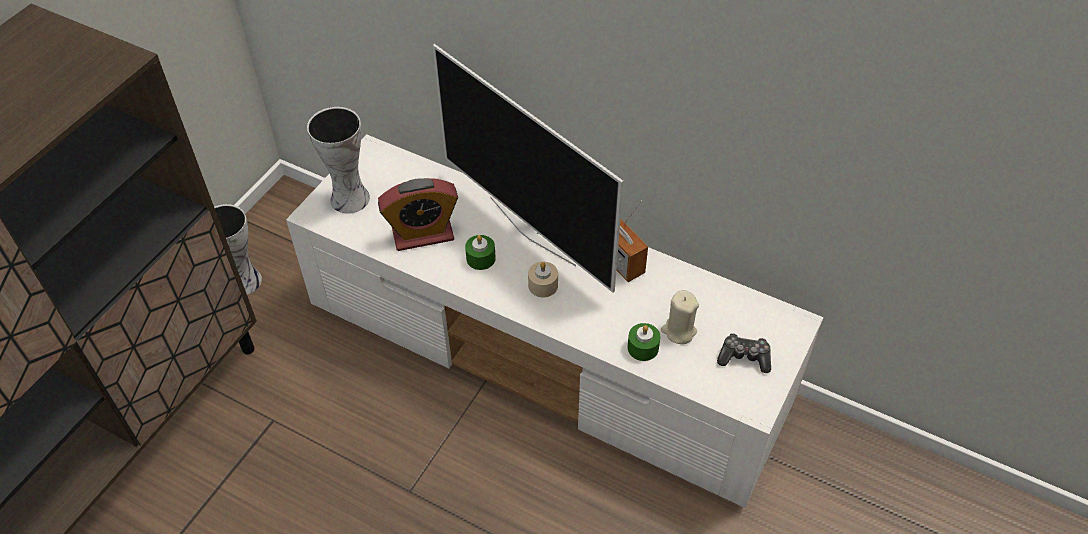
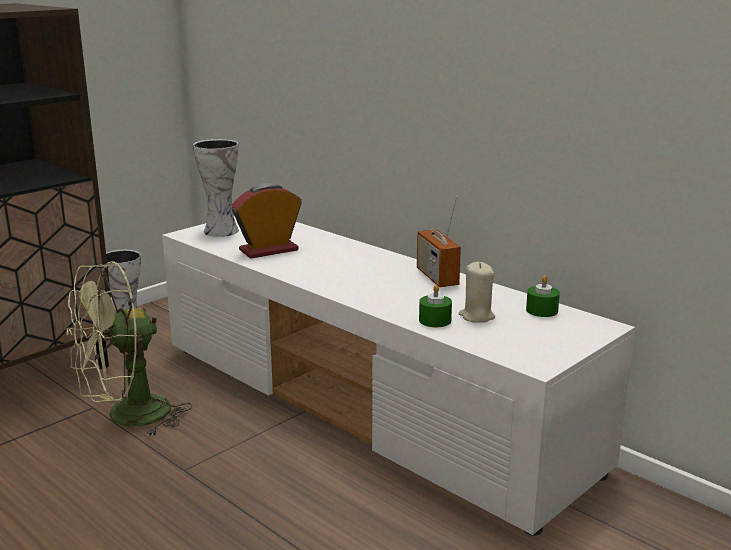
camera: 15 degrees right, 30 degrees down
alarm clock [378,178,458,251] -> alarm clock turned 150 degrees clockwise [231,183,302,259]
television [433,44,623,293] -> none
green candle [465,235,496,270] -> green candle moved to [526,275,560,317]
beige candle [528,262,558,297] -> none
game controller [717,333,771,373] -> none
none -> green fan [67,261,192,438]

